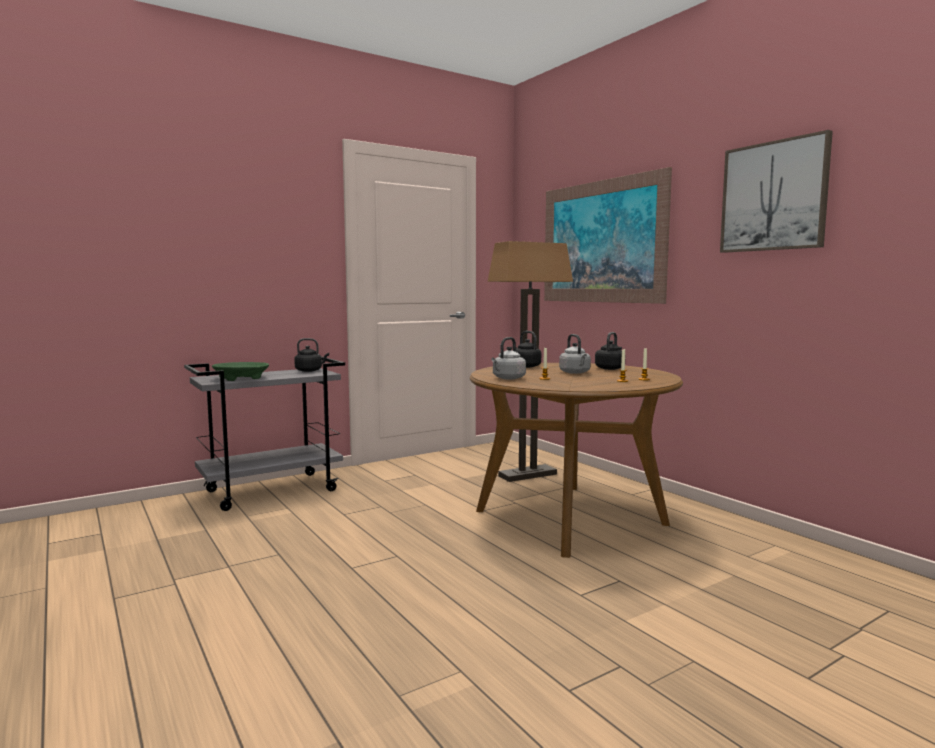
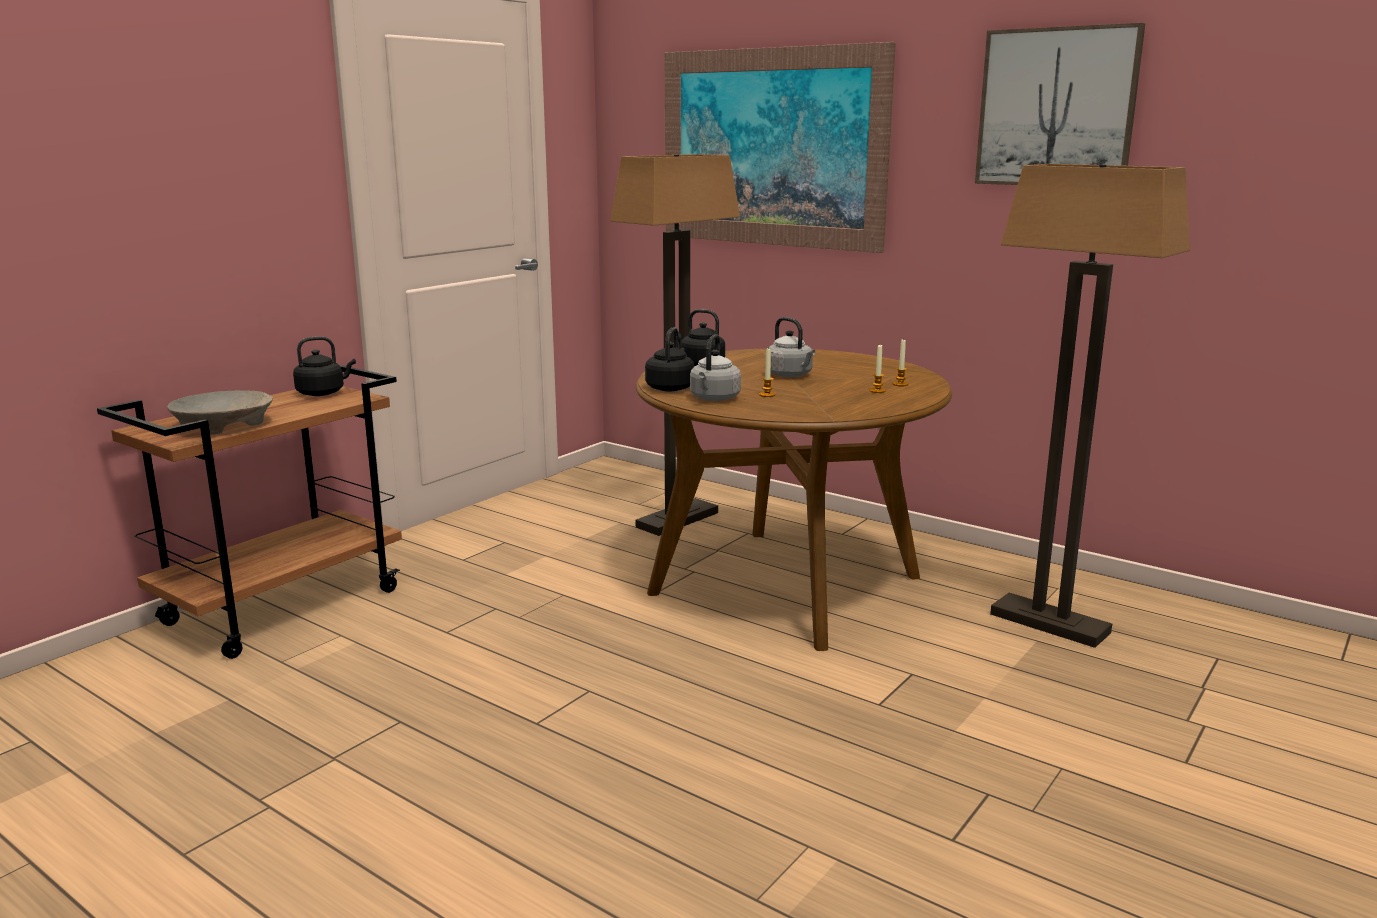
camera: 20 degrees left, 10 degrees up
grey cart [184,356,345,511] -> brown cart [97,365,402,659]
green bowl [212,362,269,381] -> beige bowl [167,390,273,435]
black kettle [595,332,622,370] -> black kettle moved to [645,327,695,391]
none -> floor lamp [990,164,1190,648]

